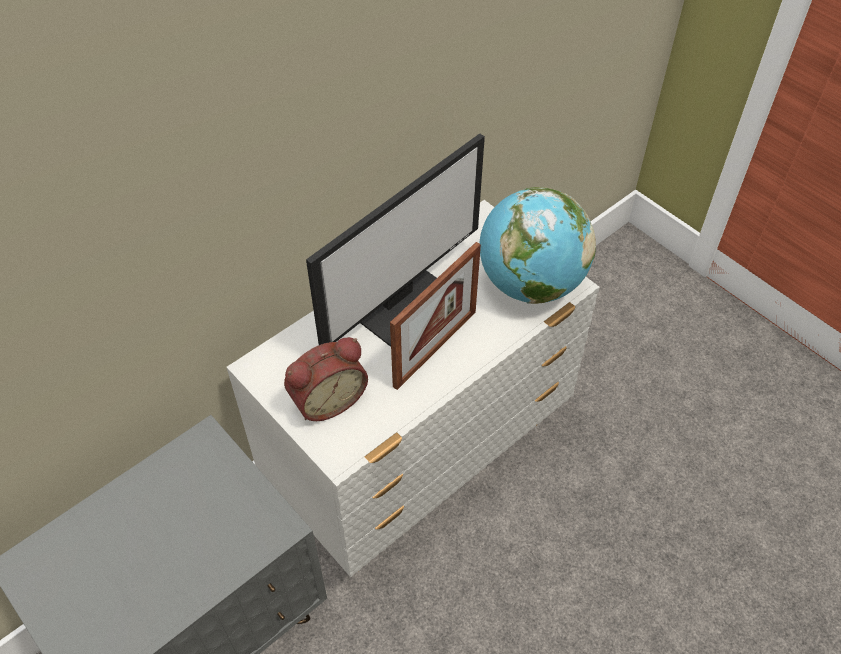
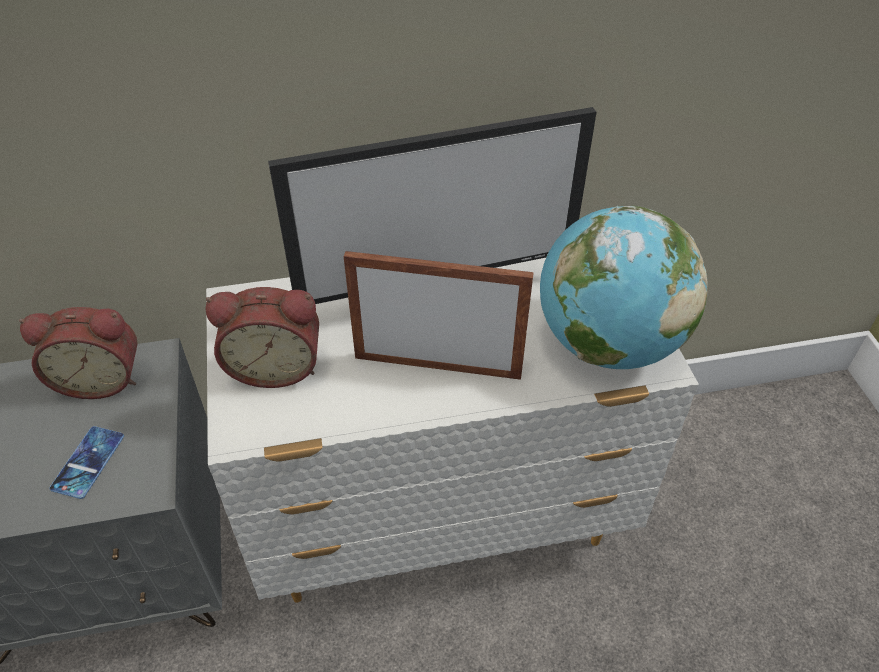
camera: 30 degrees right, 5 degrees down
picture frame [390,242,481,390] -> picture frame turned 150 degrees counterclockwise [344,251,534,380]
none -> alarm clock [19,307,137,399]
none -> phone [49,426,124,499]

